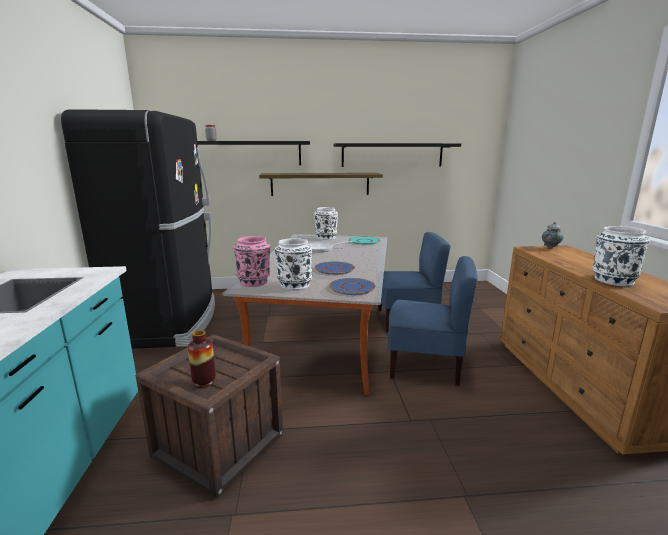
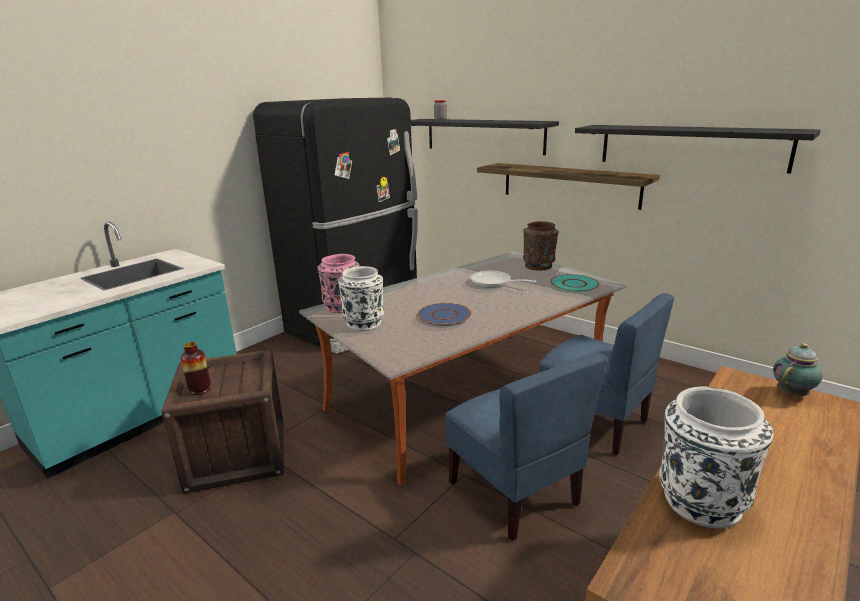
camera: 45 degrees right, 5 degrees up
white vase [314,207,338,240] -> brown vase [523,221,559,271]
blue plate [329,278,376,295] -> none

